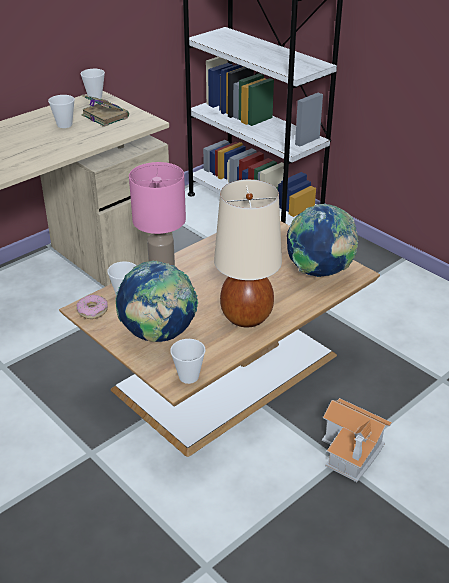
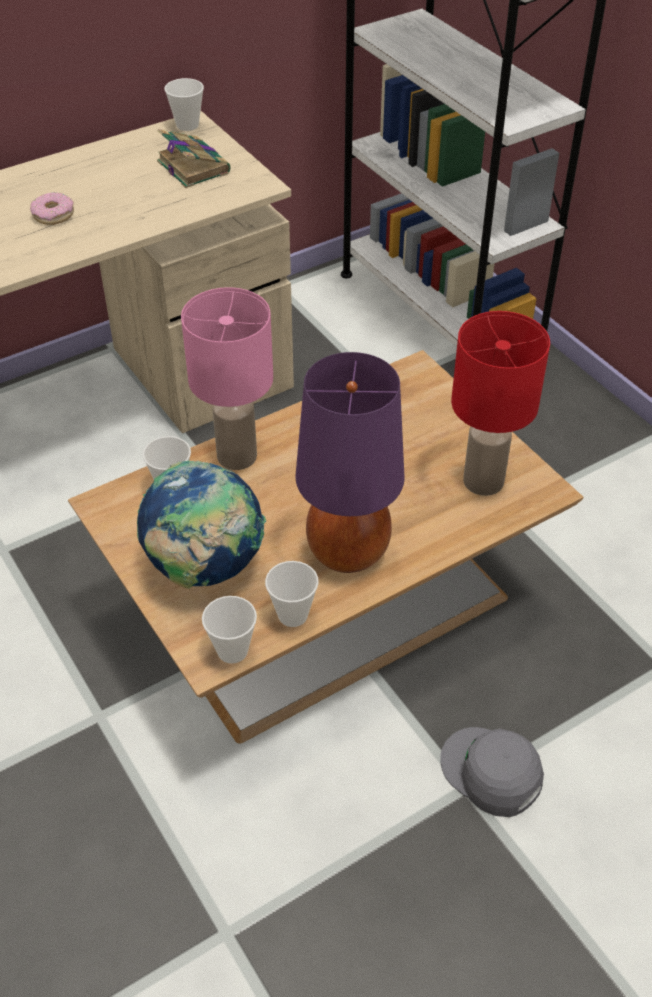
camera: 10 degrees right, 10 degrees up
cup [48,95,75,128] -> cup moved to [265,561,319,627]
donut [76,295,108,319] -> donut moved to [30,192,74,225]
beige table lamp [214,179,282,328] -> purple table lamp [295,352,405,573]
globe [287,204,358,277] -> red table lamp [451,311,550,496]
toy house [322,398,392,482] -> grey cap [440,727,544,817]

